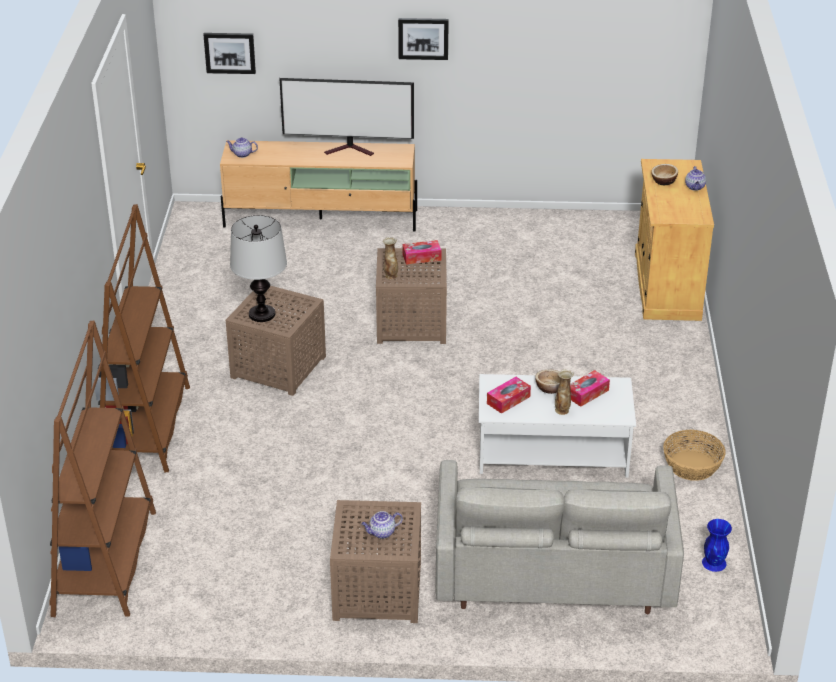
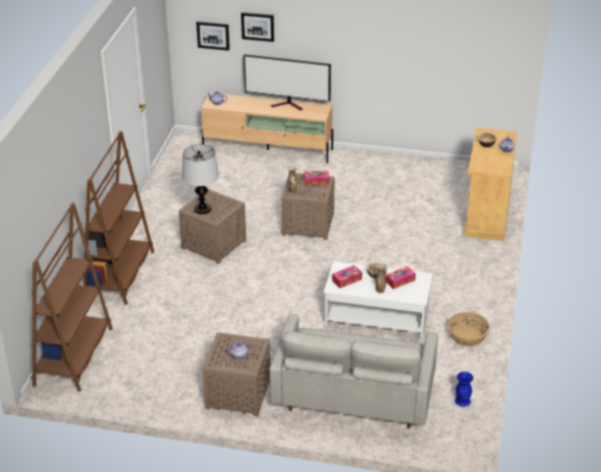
camera: 10 degrees right, 0 degrees up
picture [398,18,449,60] -> picture moved to [241,12,274,42]

